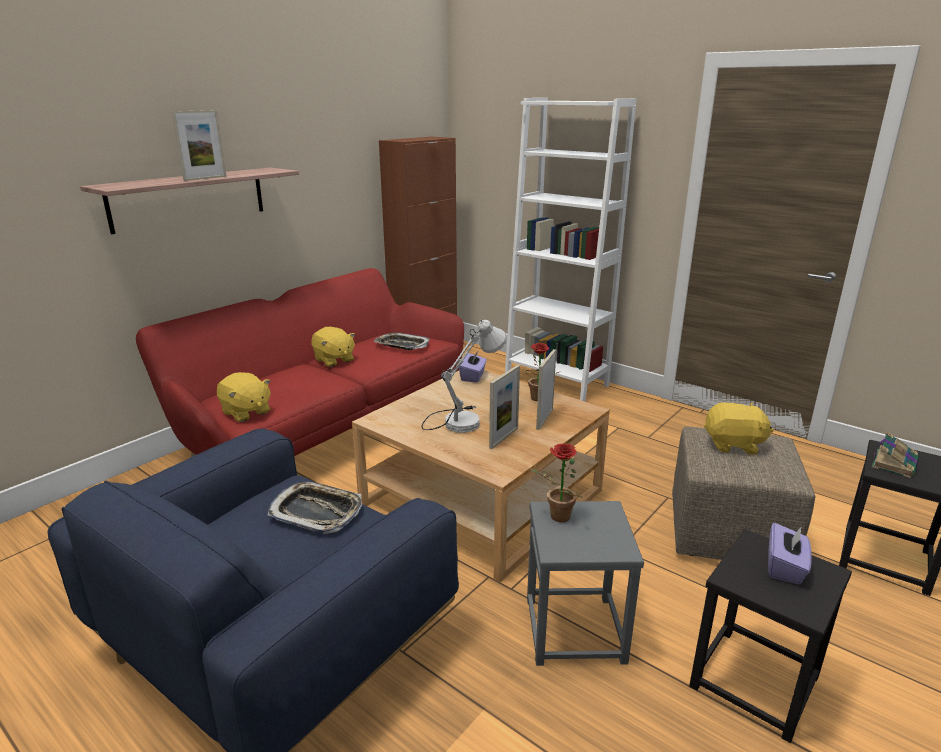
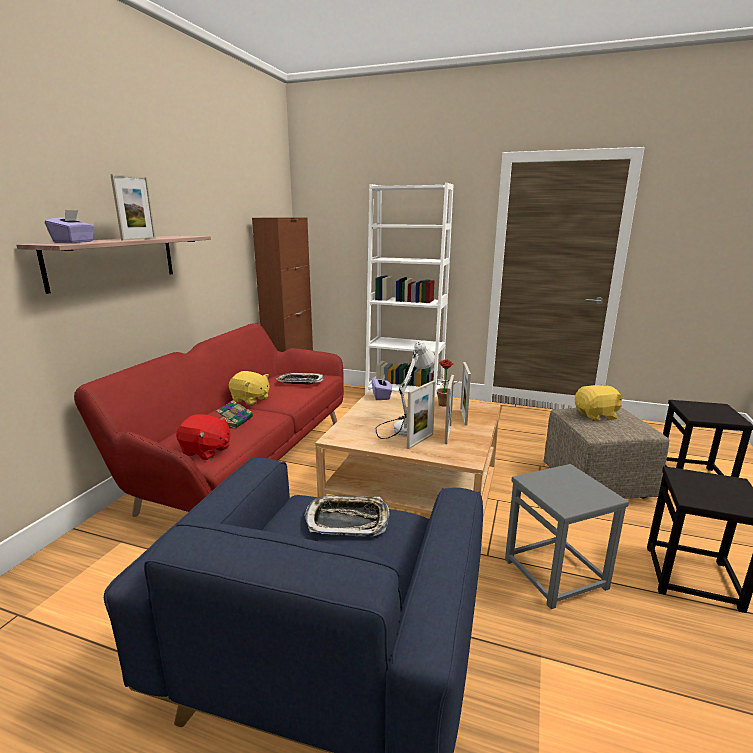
camera: 20 degrees left, 5 degrees down
yellow plush toy [217,372,271,422] -> red plush toy [176,414,230,460]
potted plant [529,443,583,522] -> none
purple tissue box [768,523,812,584] -> purple tissue box moved to [45,210,95,243]
book [872,432,919,478] -> book moved to [216,400,253,429]
none -> picture frame [407,381,435,449]

